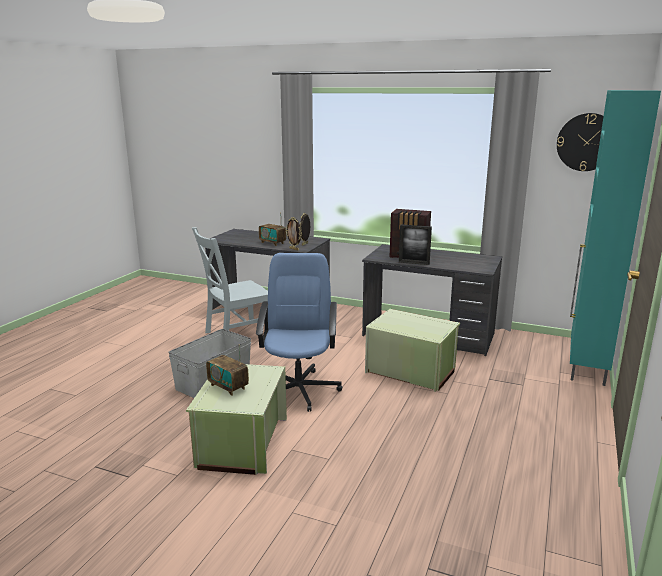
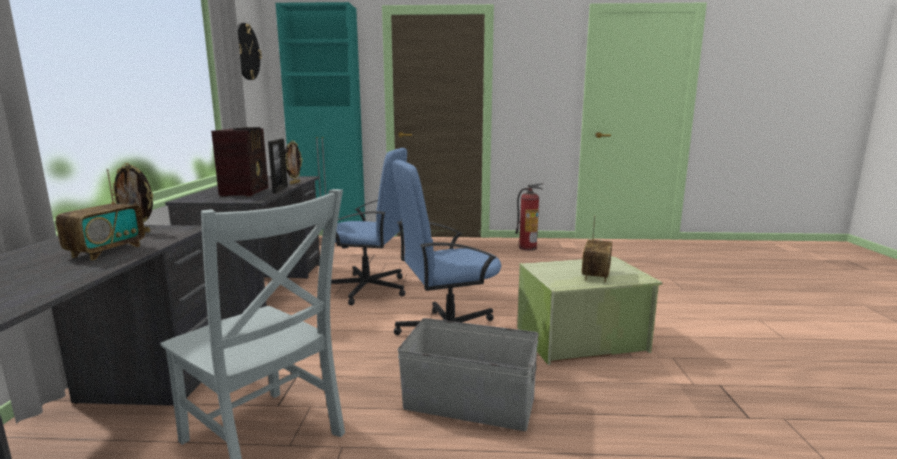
camera: 110 degrees left, 5 degrees down
picture frame [285,217,302,250] -> picture frame moved to [285,140,303,184]
green storage box [365,309,460,392] -> blue office chair [331,148,407,305]
none -> fire extinguisher [516,183,543,251]

